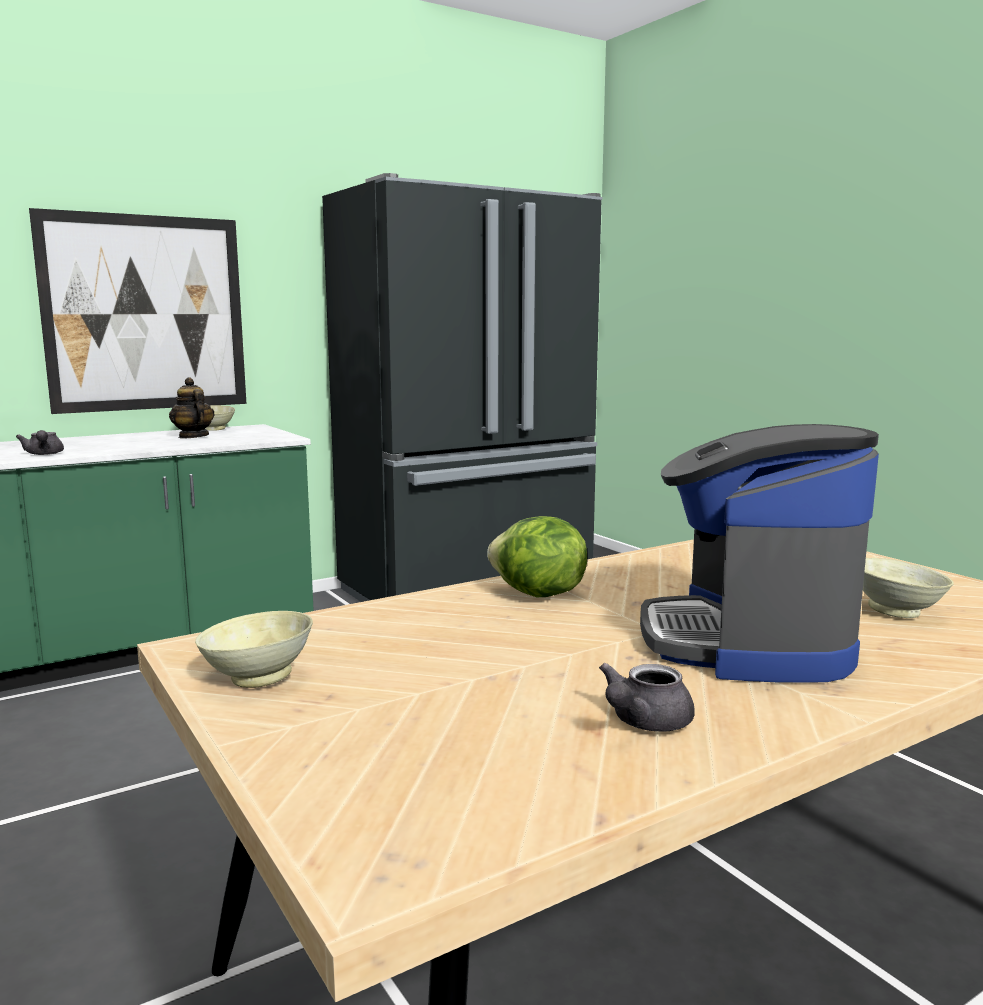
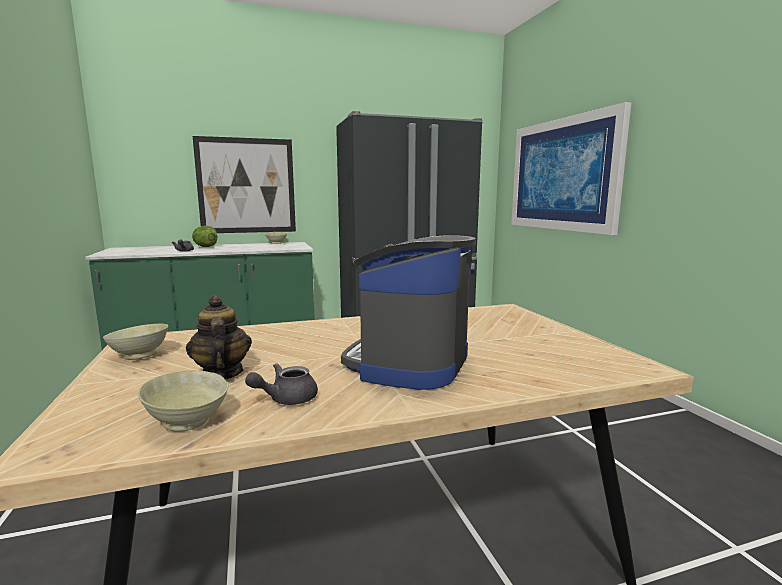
camera: 15 degrees right, 0 degrees up
teapot [169,377,214,438] -> teapot moved to [186,295,252,380]
lettuce [487,516,587,597] -> lettuce moved to [192,226,217,247]
beige bowl [863,558,954,618] -> beige bowl moved to [138,370,229,432]
none -> picture [511,102,631,235]

